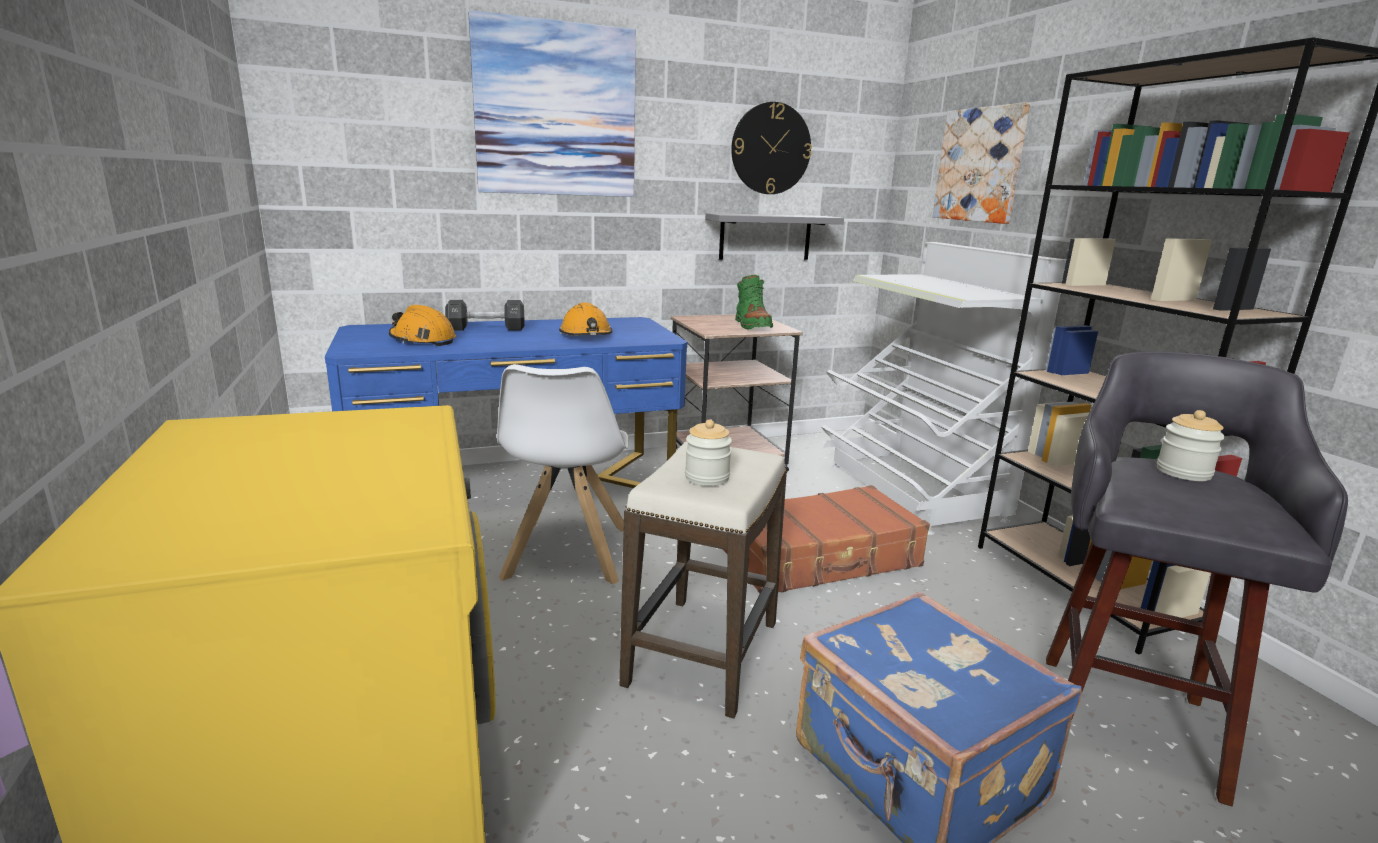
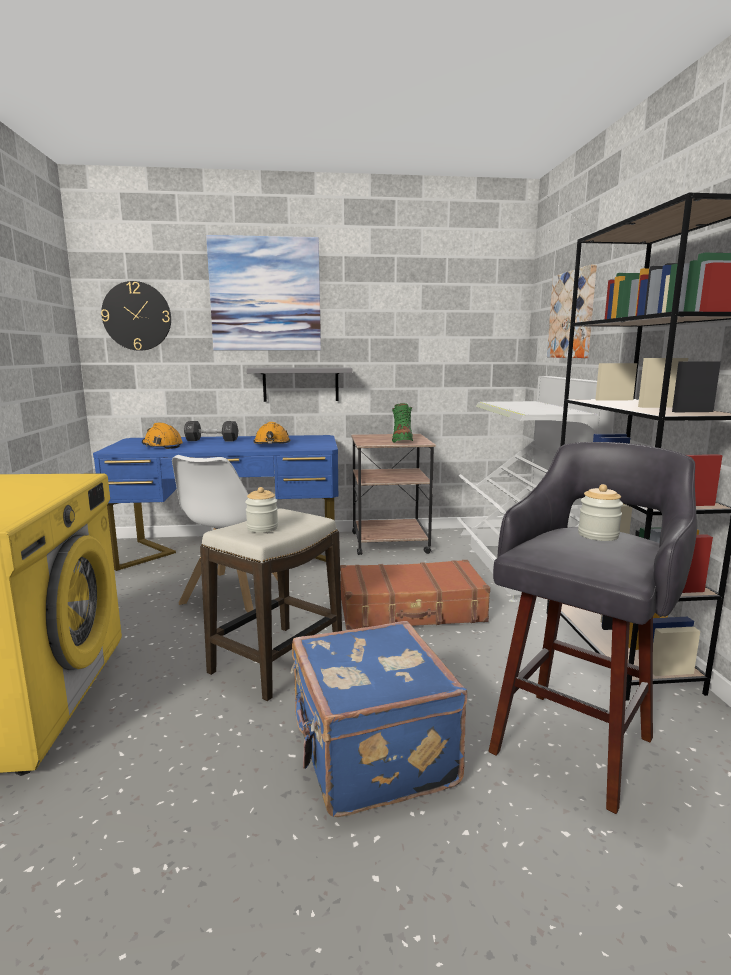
camera: 15 degrees right, 5 degrees down
grey shelf [705,213,844,260] -> grey shelf moved to [247,367,353,402]
wall clock [731,102,812,194] -> wall clock moved to [101,281,171,351]

